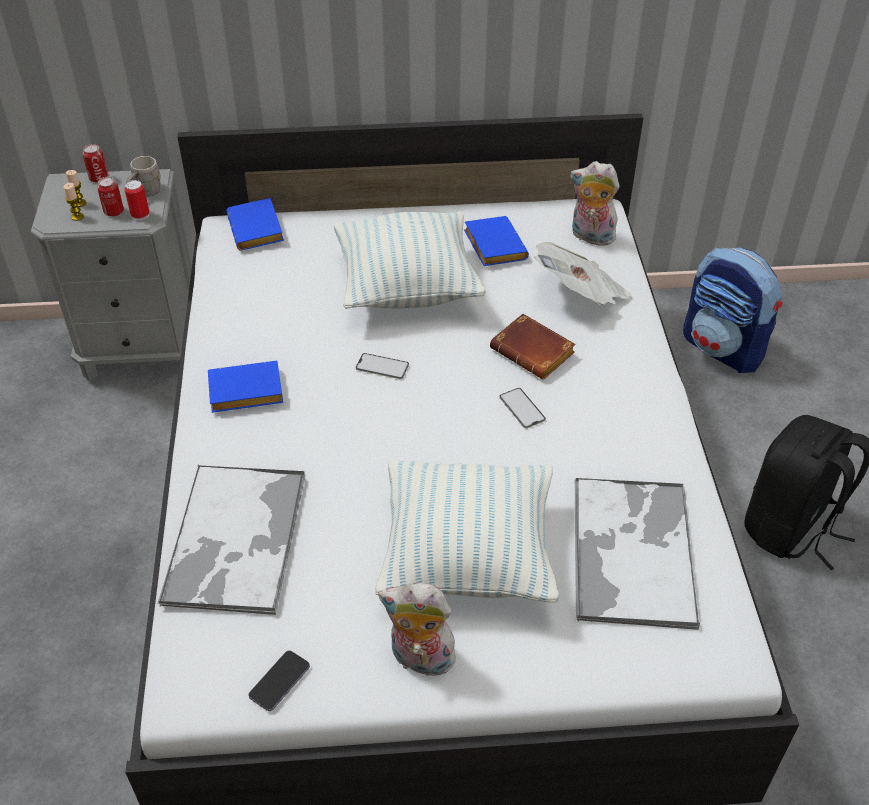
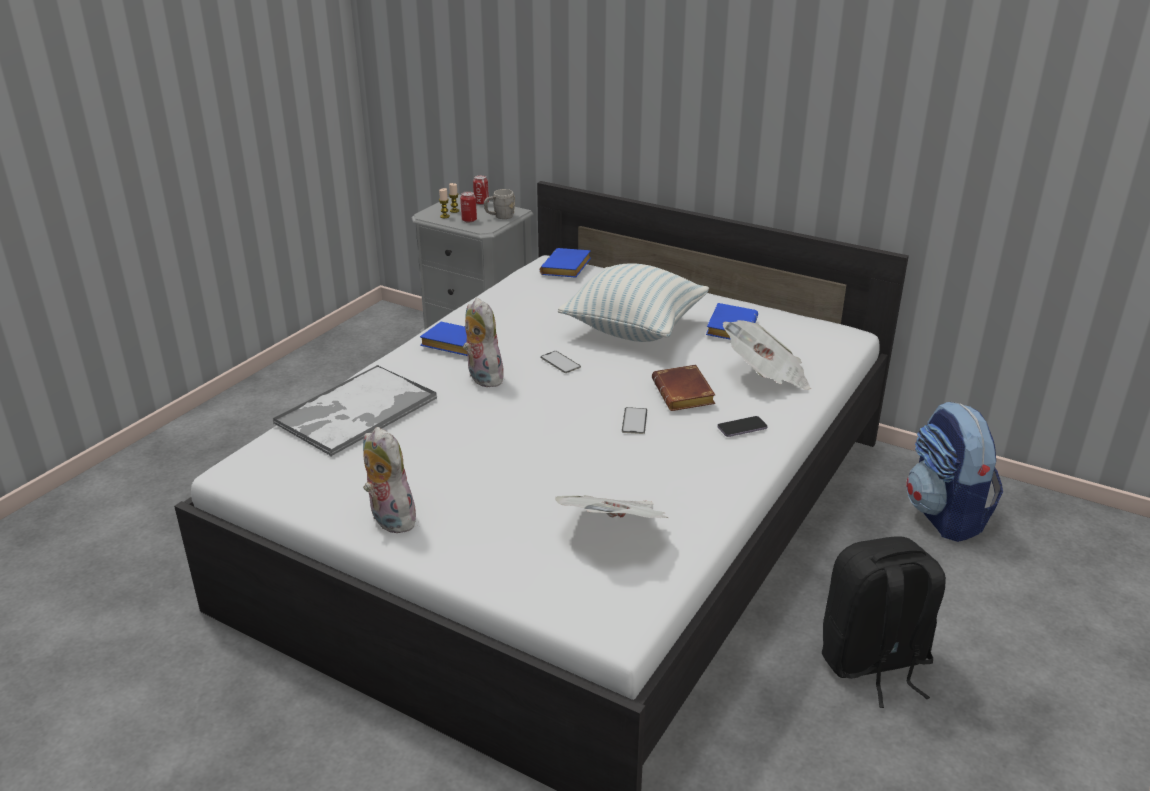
camera: 35 degrees right, 15 degrees down
can [125,180,149,221] -> none
phone [248,650,310,711] -> phone moved to [717,416,768,437]
pillow [375,460,559,603] -> none
plush toy [570,161,620,246] -> plush toy moved to [463,298,504,387]
tray [575,478,700,630] -> newspaper [555,495,668,518]

